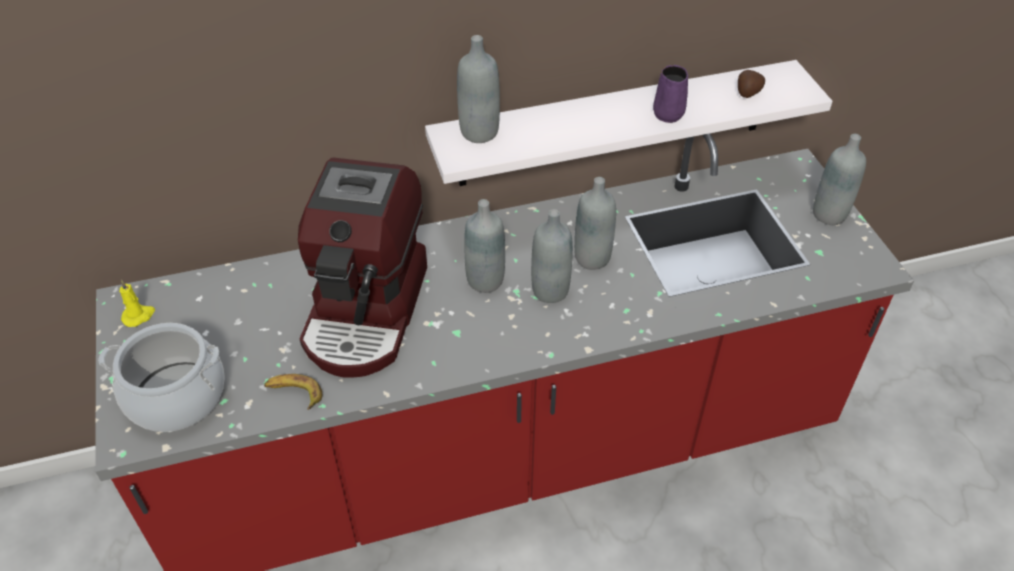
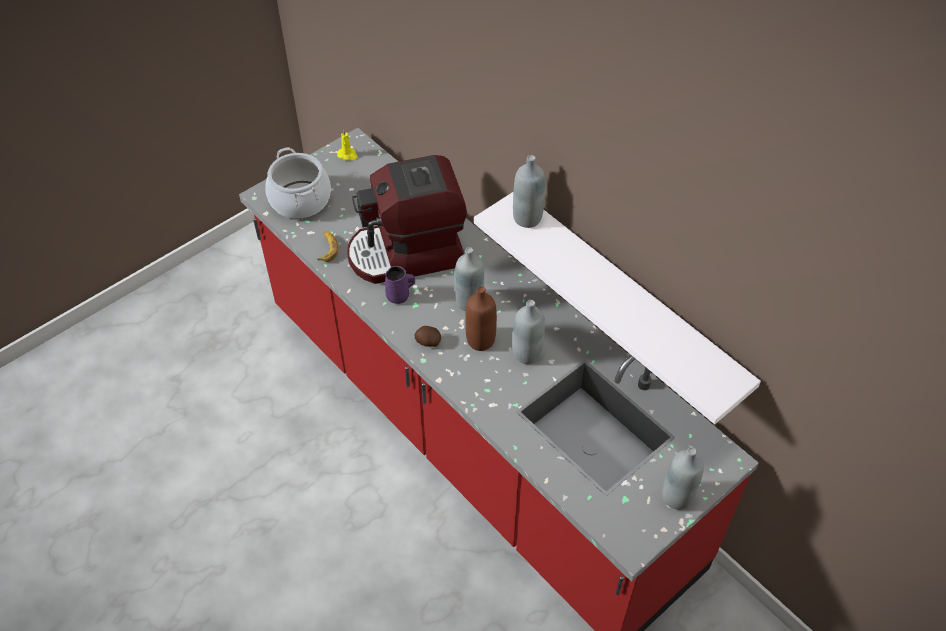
camera: 65 degrees right, 5 degrees up
grey bottle [531,209,573,303] -> brown bottle [465,286,497,351]
purple mug [653,65,688,123] -> purple mug moved to [385,266,415,304]
potato [738,70,765,98] -> potato moved to [414,326,441,347]

